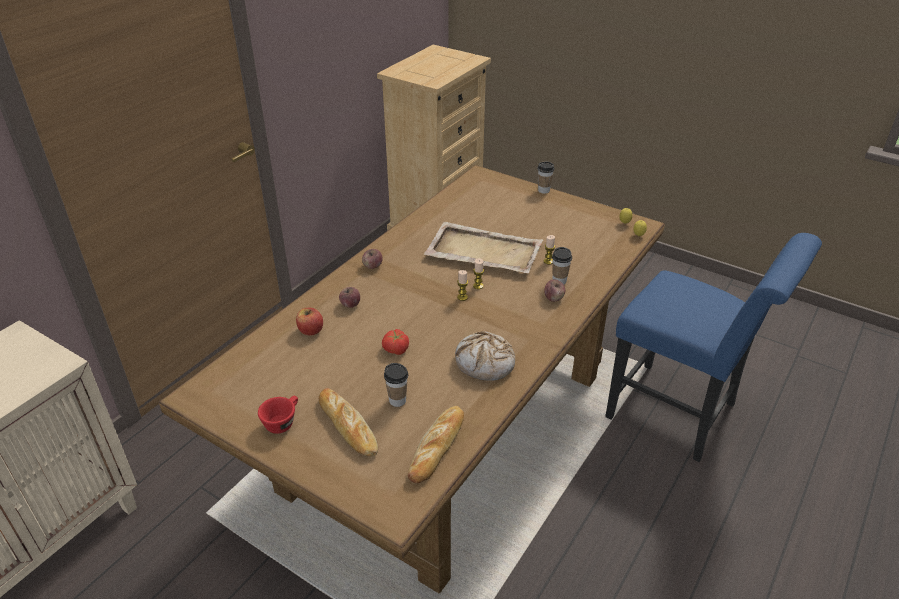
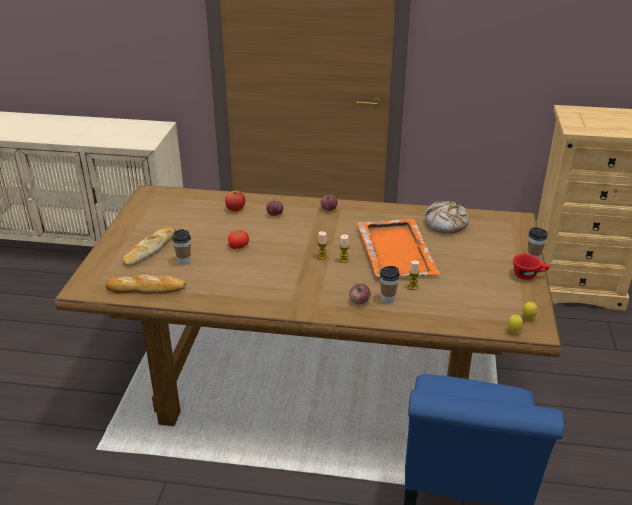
camera: 65 degrees right, 5 degrees down
red cup [258,396,298,434] -> red cup moved to [513,254,549,280]
beige tray [424,222,543,273] -> orange tray [357,219,441,277]
bread [455,331,515,381] -> bread moved to [425,201,469,234]

